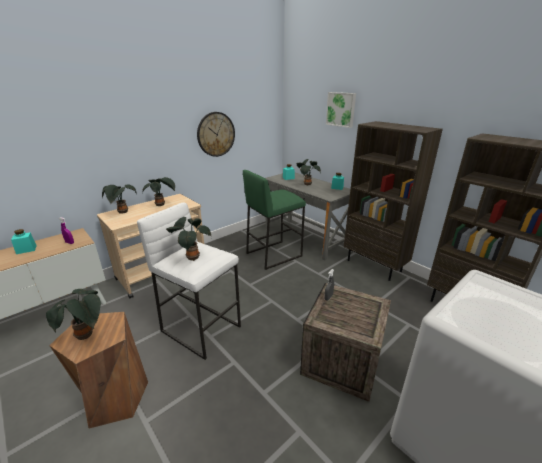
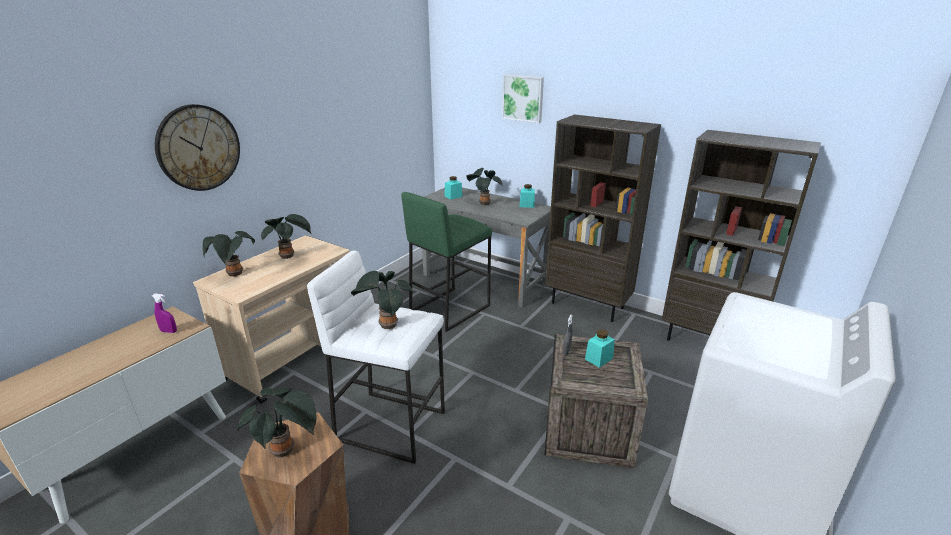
camera: 15 degrees left, 0 degrees up
turquoise jar [11,229,37,254] -> turquoise jar moved to [585,329,615,368]
wall clock [197,112,235,157] -> wall clock moved to [155,104,240,191]

